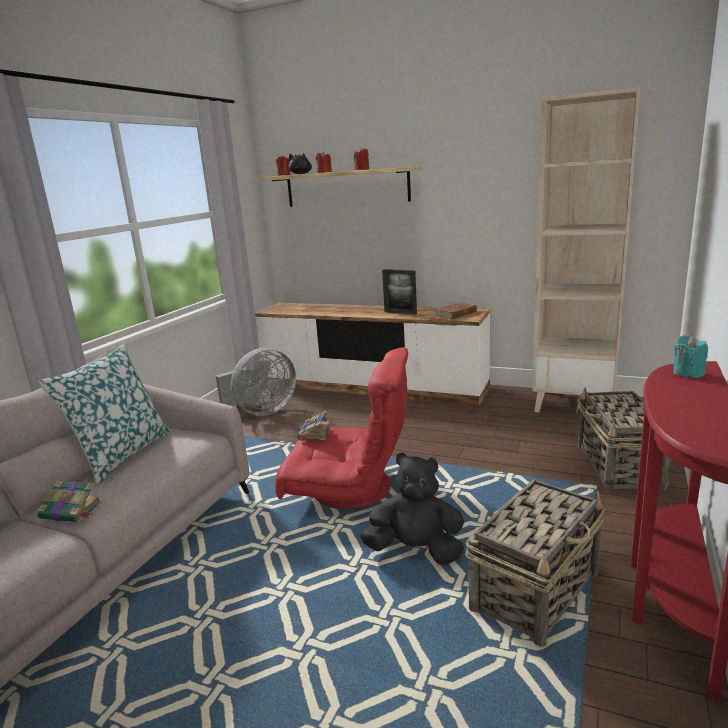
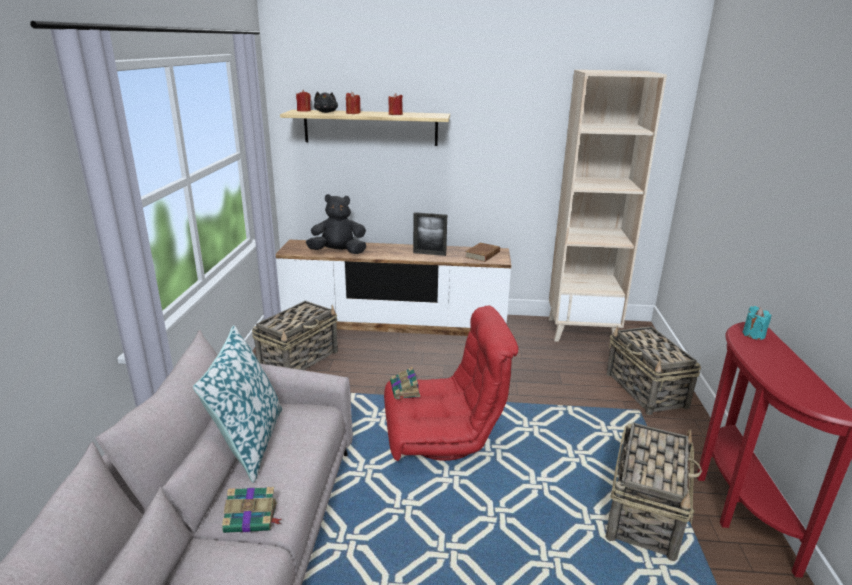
camera: 20 degrees left, 5 degrees up
grey fan [216,348,296,416] -> basket [252,301,338,370]
black plush toy [360,452,464,565] -> black plush toy moved to [306,194,366,254]

